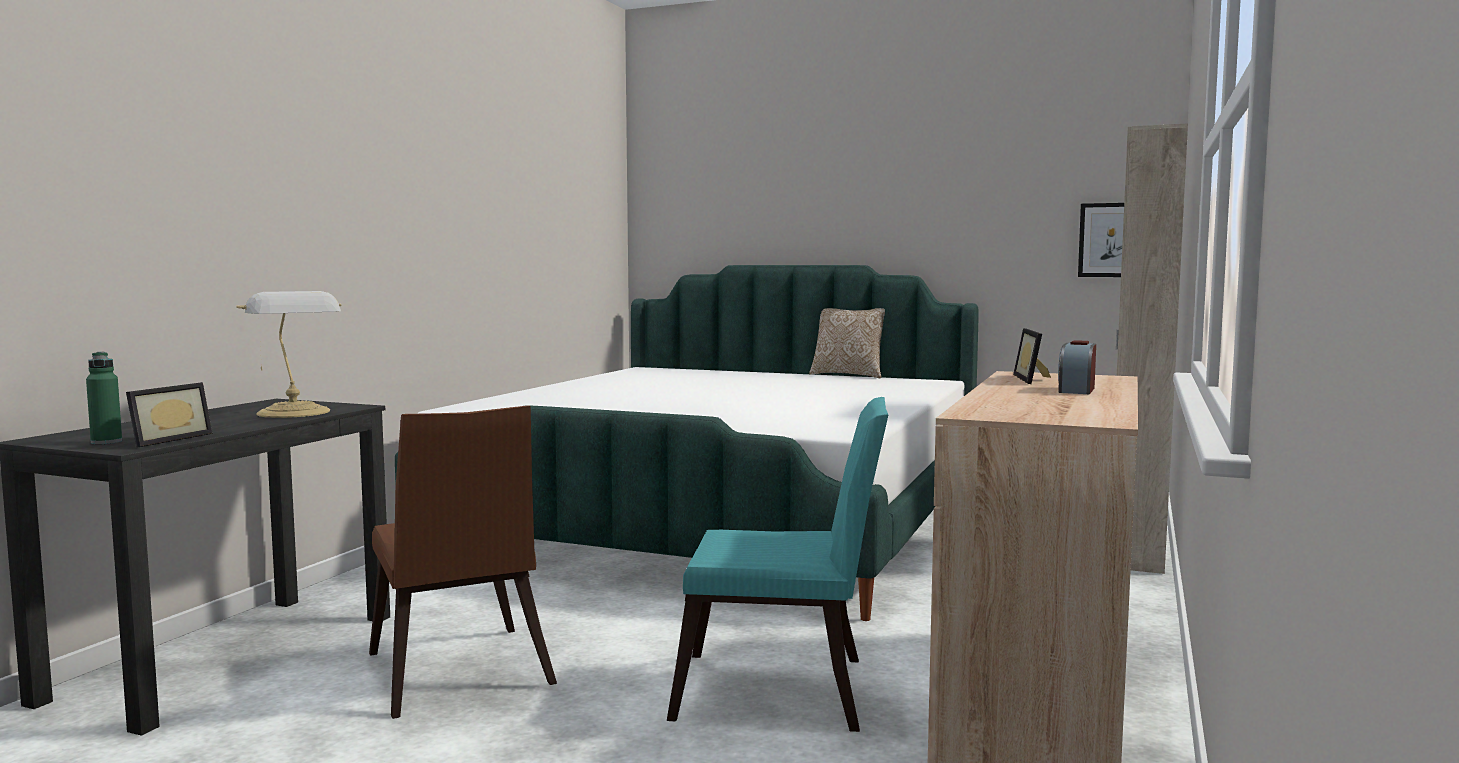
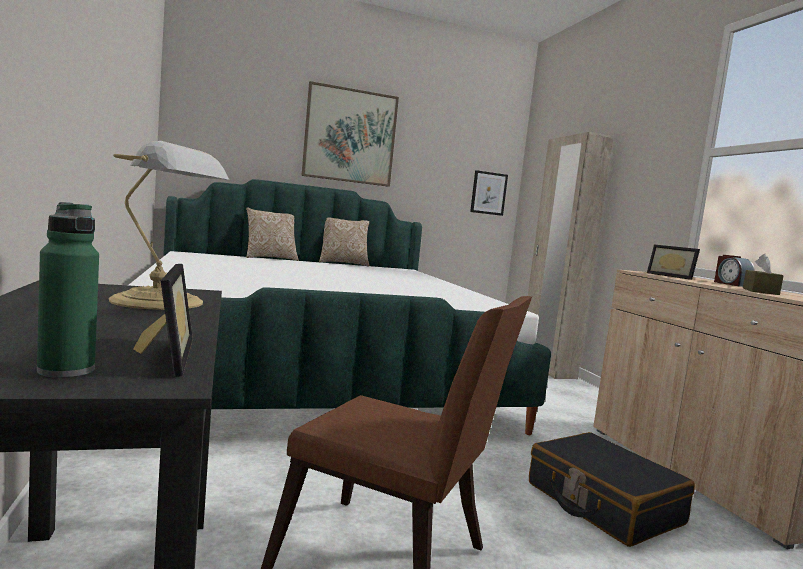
camera: 40 degrees left, 0 degrees up
turquoise chair [667,397,888,732] -> black suitcase [529,432,695,547]
none -> pillow [246,207,299,261]
none -> picture [301,81,399,187]
none -> brown tissue box [743,254,784,295]

